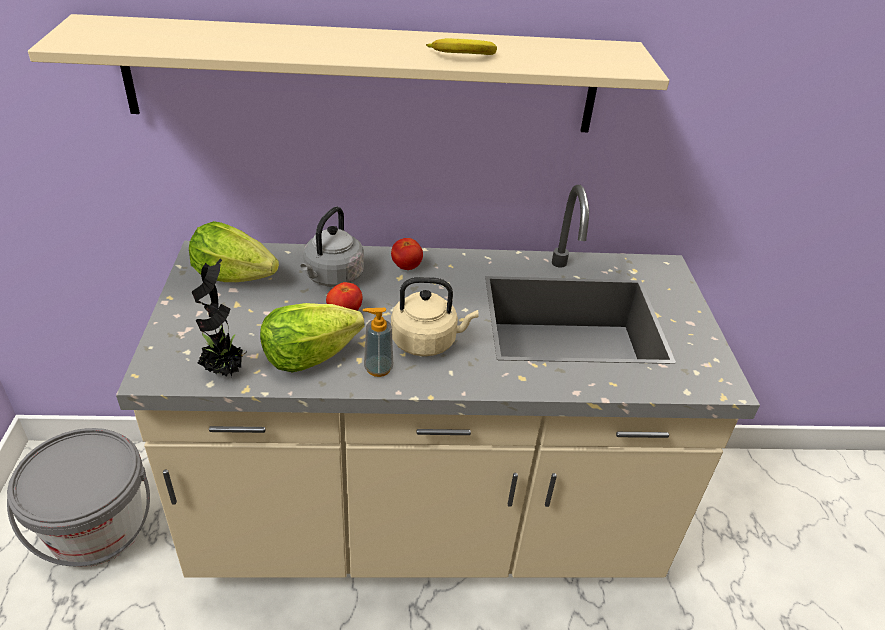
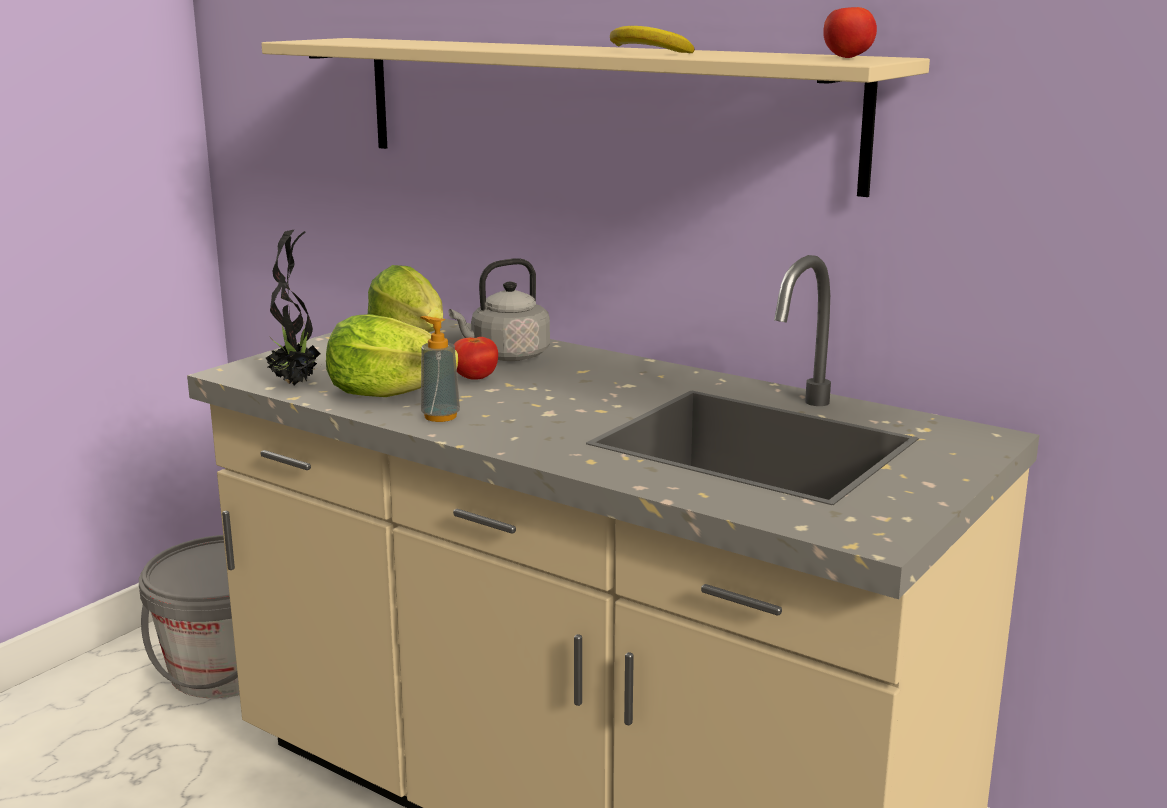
camera: 40 degrees right, 20 degrees down
tomato [391,238,423,270] -> tomato moved to [823,7,877,58]
beige kettle [391,277,479,356] -> none

